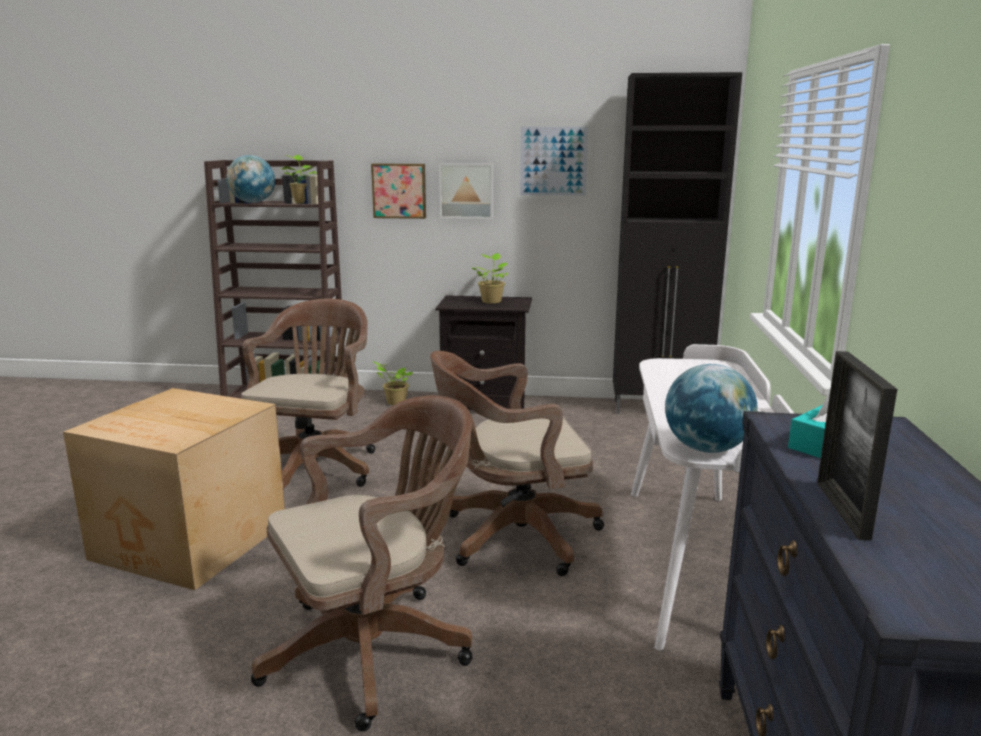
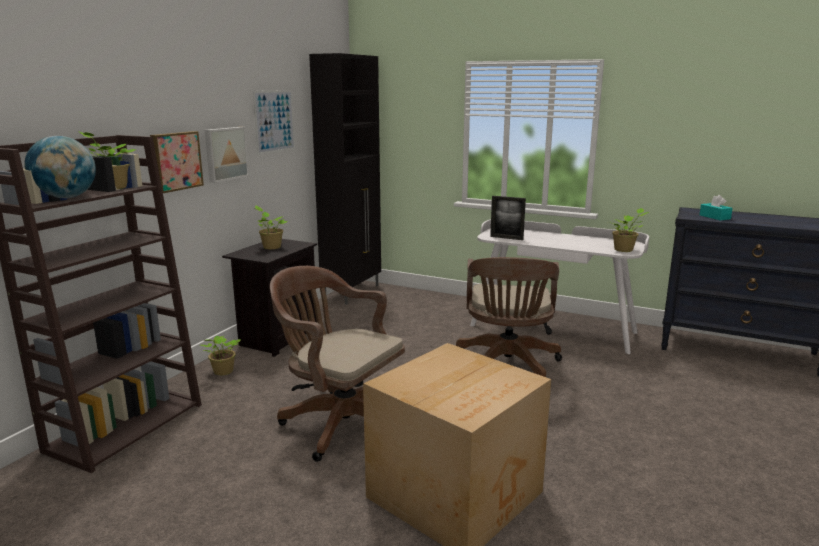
camera: 70 degrees left, 0 degrees up
brown office chair [251,395,472,731] -> none
globe [665,364,758,453] -> potted plant [608,208,649,252]
picture frame [817,351,897,540] -> picture frame moved to [490,196,526,240]

